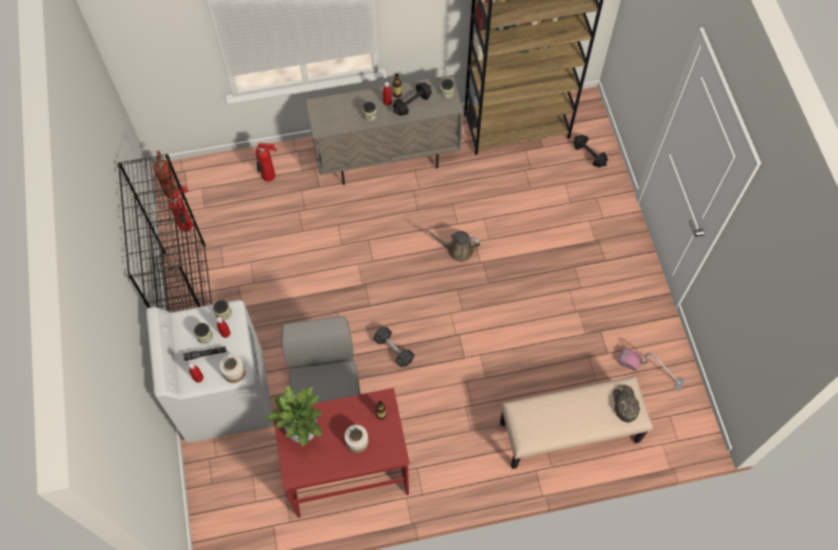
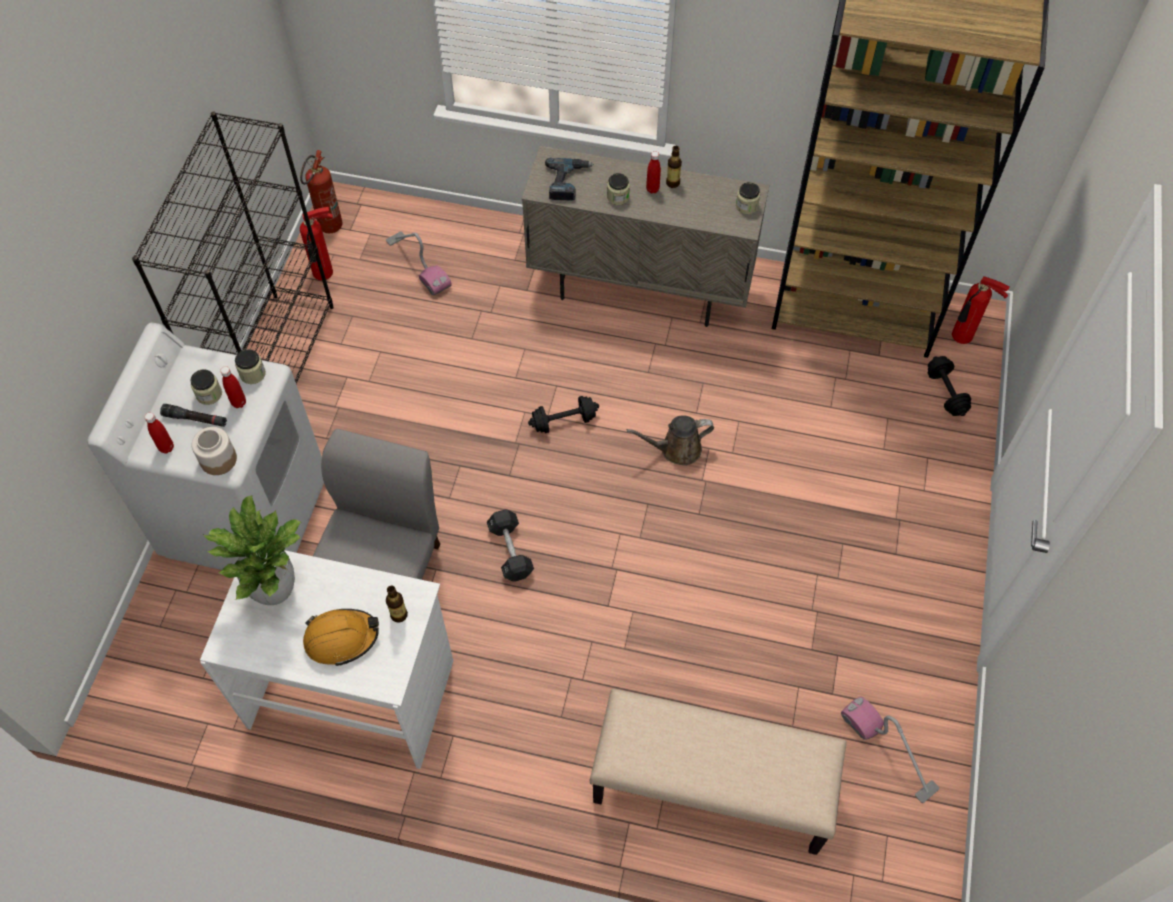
camera: 25 degrees right, 5 degrees down
fire extinguisher [256,143,277,182] -> fire extinguisher moved to [952,276,1010,344]
red desk [273,388,410,518] -> white desk [200,550,453,769]
jar [344,425,369,453] -> orange hard hat [303,609,379,666]
black dumbbell [393,83,432,116] -> black dumbbell moved to [528,396,599,433]
brown watering can [425,229,481,262] -> brown watering can turned 45 degrees counterclockwise [627,415,714,465]
green cap [613,385,640,422] -> none
none -> vacuum cleaner [386,231,452,296]
none -> power drill [545,158,594,201]

